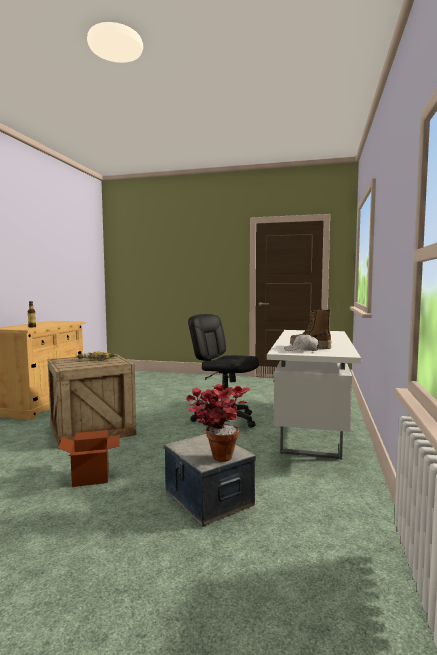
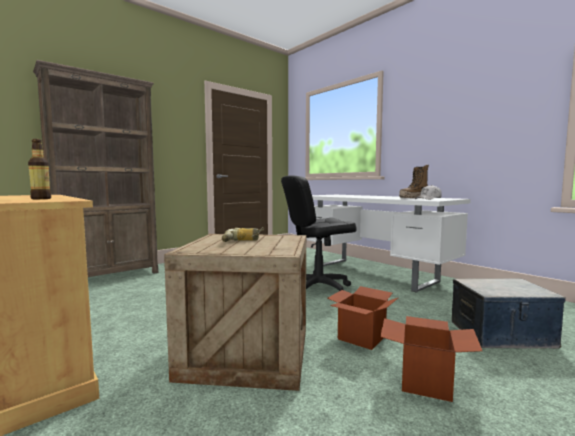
camera: 55 degrees left, 0 degrees up
potted plant [186,384,250,462] -> none
none -> brown bookcase [33,60,158,277]
none -> cardboard box [327,286,398,350]

